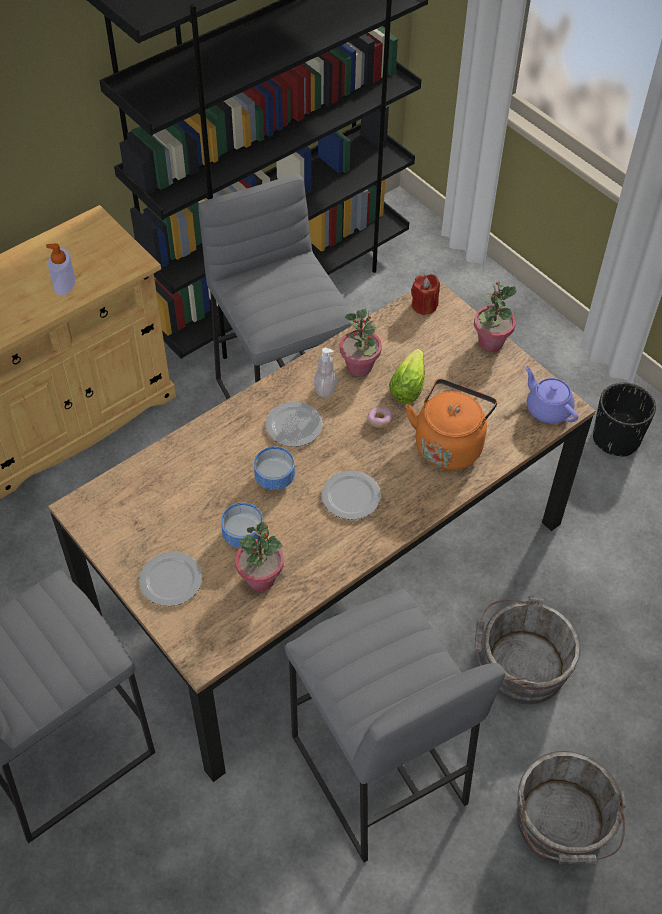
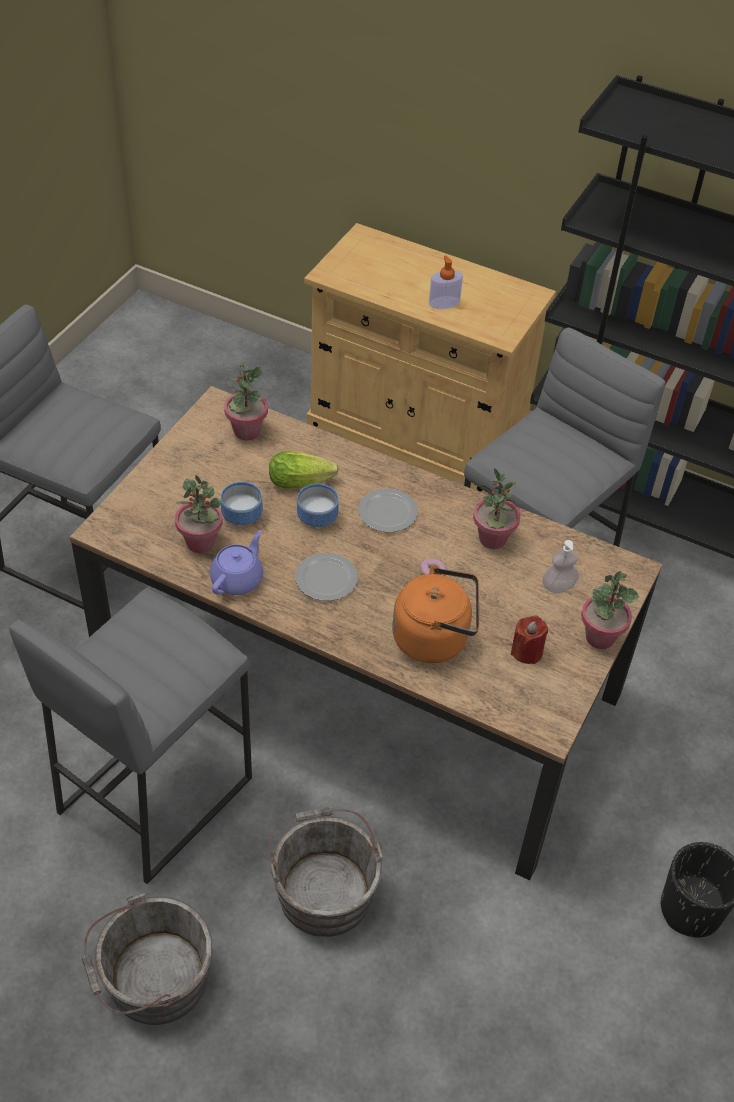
camera: 65 degrees right, 5 degrees down
plate [139,552,202,606] -> none
soap dispenser [314,348,337,397] -> soap dispenser moved to [542,540,579,593]
lettuce [389,349,425,404] -> lettuce moved to [269,451,339,488]
red candle [411,274,440,315] -> red candle moved to [511,616,548,664]
purple teapot [525,366,578,423] -> purple teapot moved to [210,530,263,595]
none -> potted plant [224,363,268,440]

